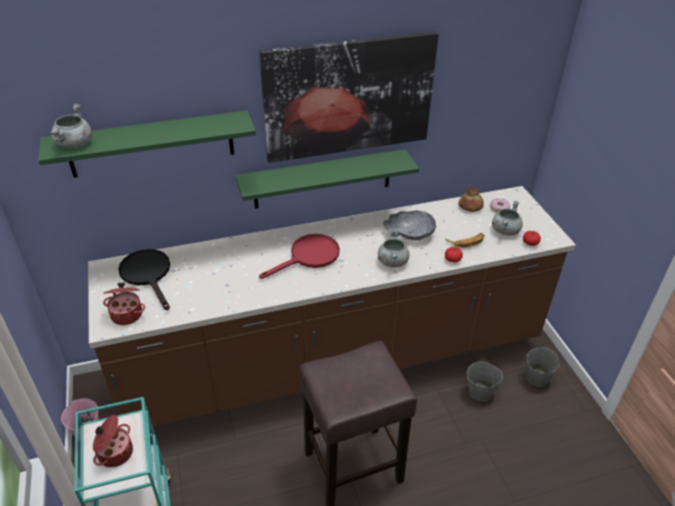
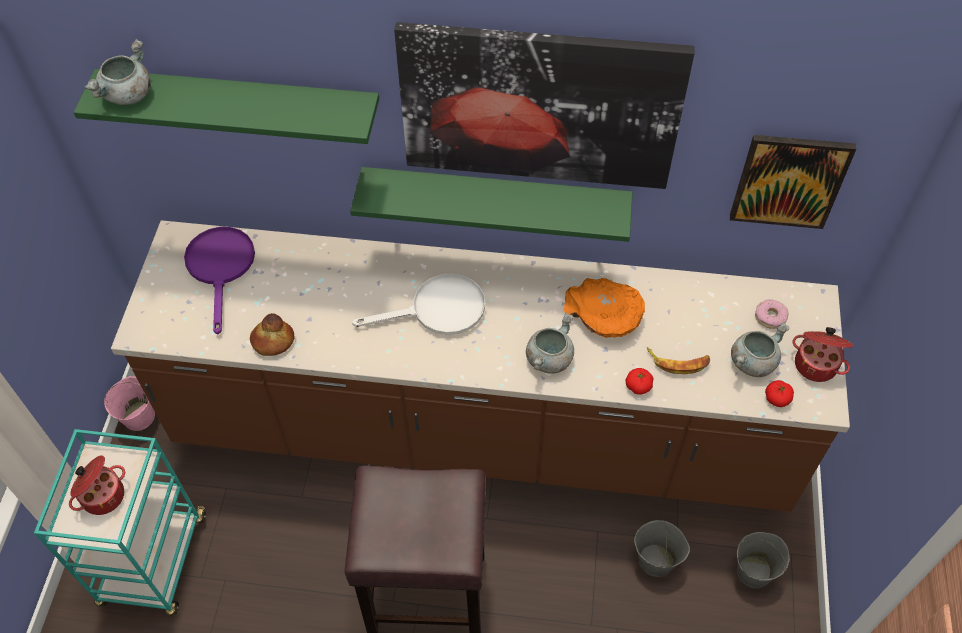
camera: 25 degrees right, 15 degrees up
cooking pot [103,283,145,325] -> cooking pot moved to [792,327,853,382]
black frying pan [118,249,170,310] -> purple frying pan [184,227,255,335]
red frying pan [259,234,340,279] -> white frying pan [352,274,485,335]
grey bowl [383,210,436,240] -> orange bowl [564,278,645,338]
bread [458,187,484,212] -> bread moved to [250,313,294,356]
none -> picture [730,135,856,229]

